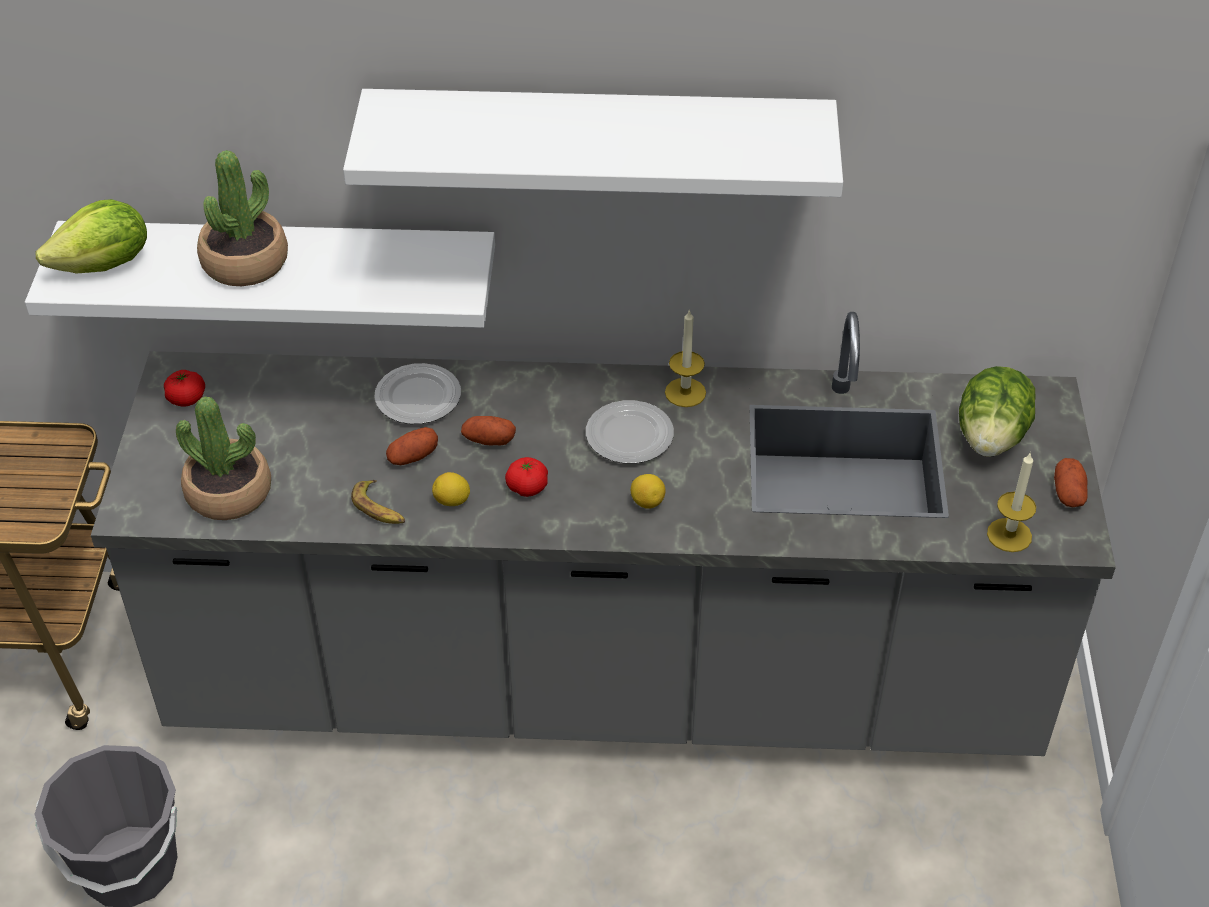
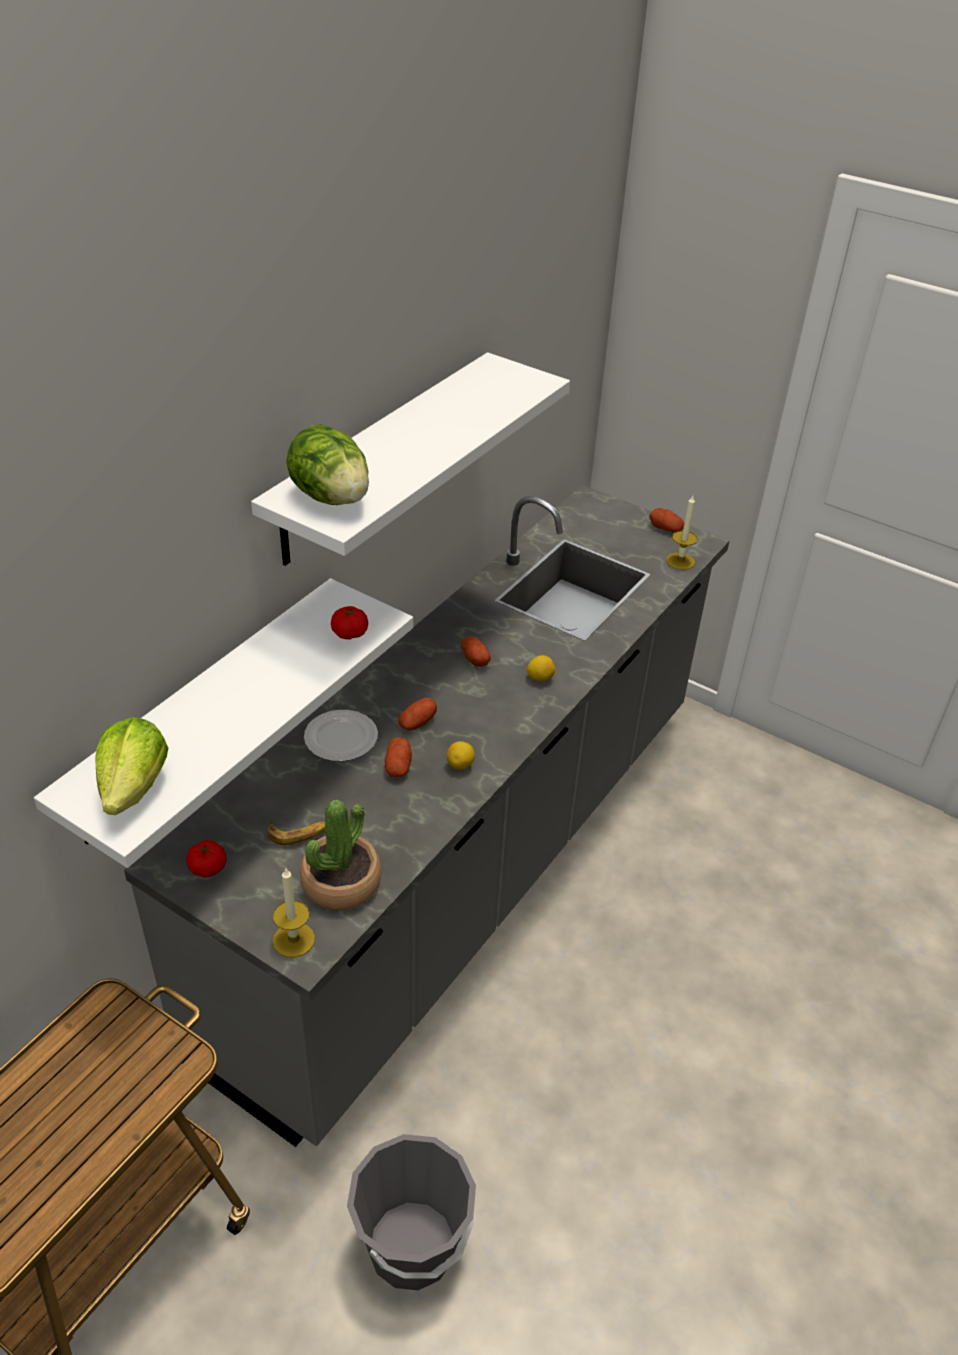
camera: 60 degrees left, 5 degrees down
potted plant [197,150,288,286] -> none
banana [351,480,405,524] -> banana moved to [267,821,325,845]
tomato [505,457,548,497] -> tomato moved to [331,606,368,639]
plate [586,400,674,464] -> potato [461,636,491,667]
candle [665,309,706,407] -> candle moved to [273,867,315,957]
lettuce [959,366,1035,457] -> lettuce moved to [286,424,369,505]

